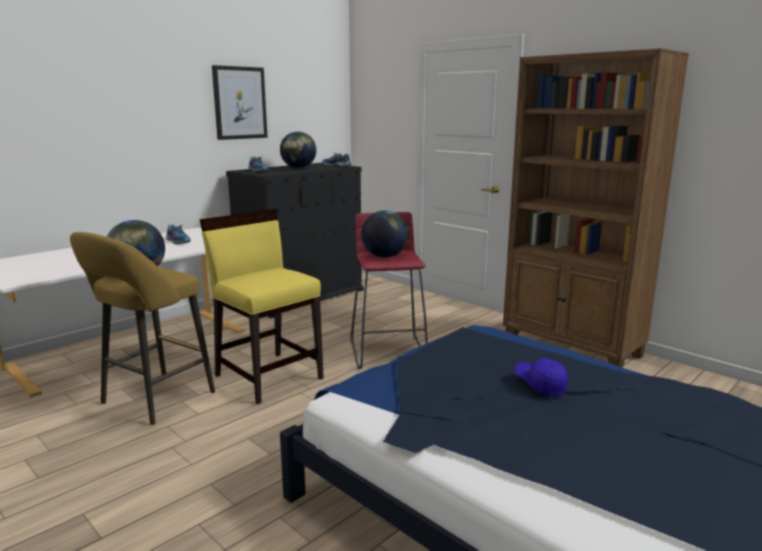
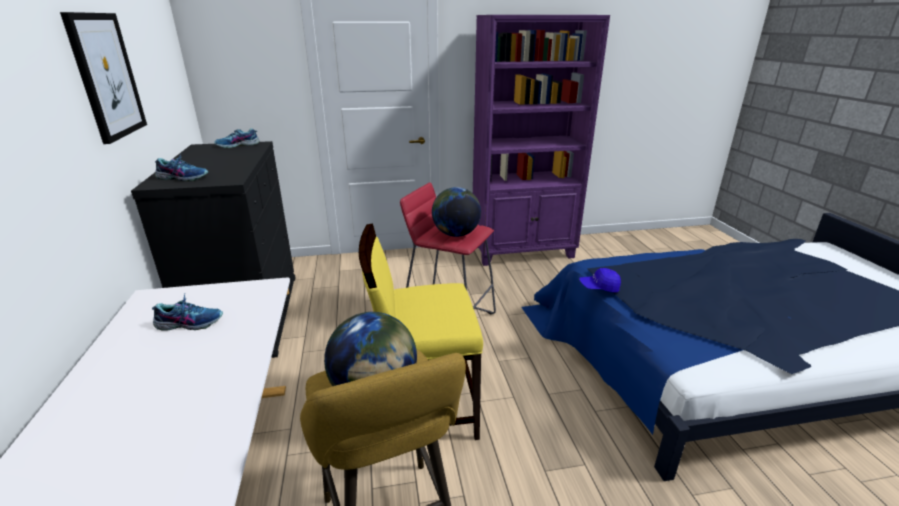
camera: 55 degrees left, 10 degrees up
globe [280,132,316,168] -> none
brown bookcase [503,48,689,368] -> purple bookcase [473,15,610,266]
blue cap [514,358,568,397] -> blue cap moved to [579,268,621,293]

